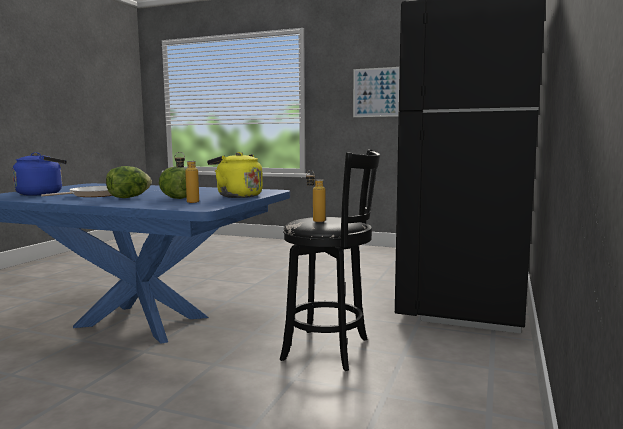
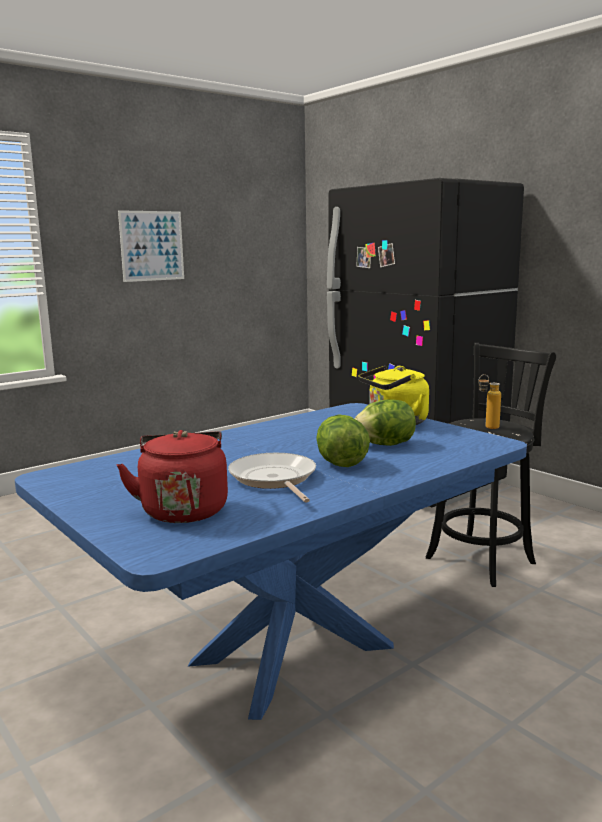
camera: 60 degrees left, 5 degrees up
blue kettle [13,152,67,195] -> red kettle [117,430,228,523]
bottle [174,152,199,203] -> none

